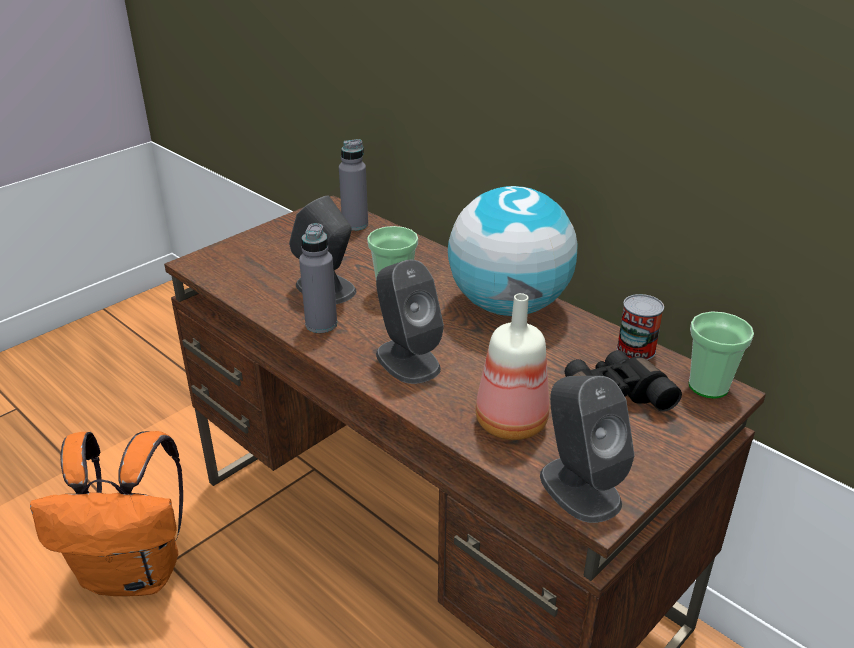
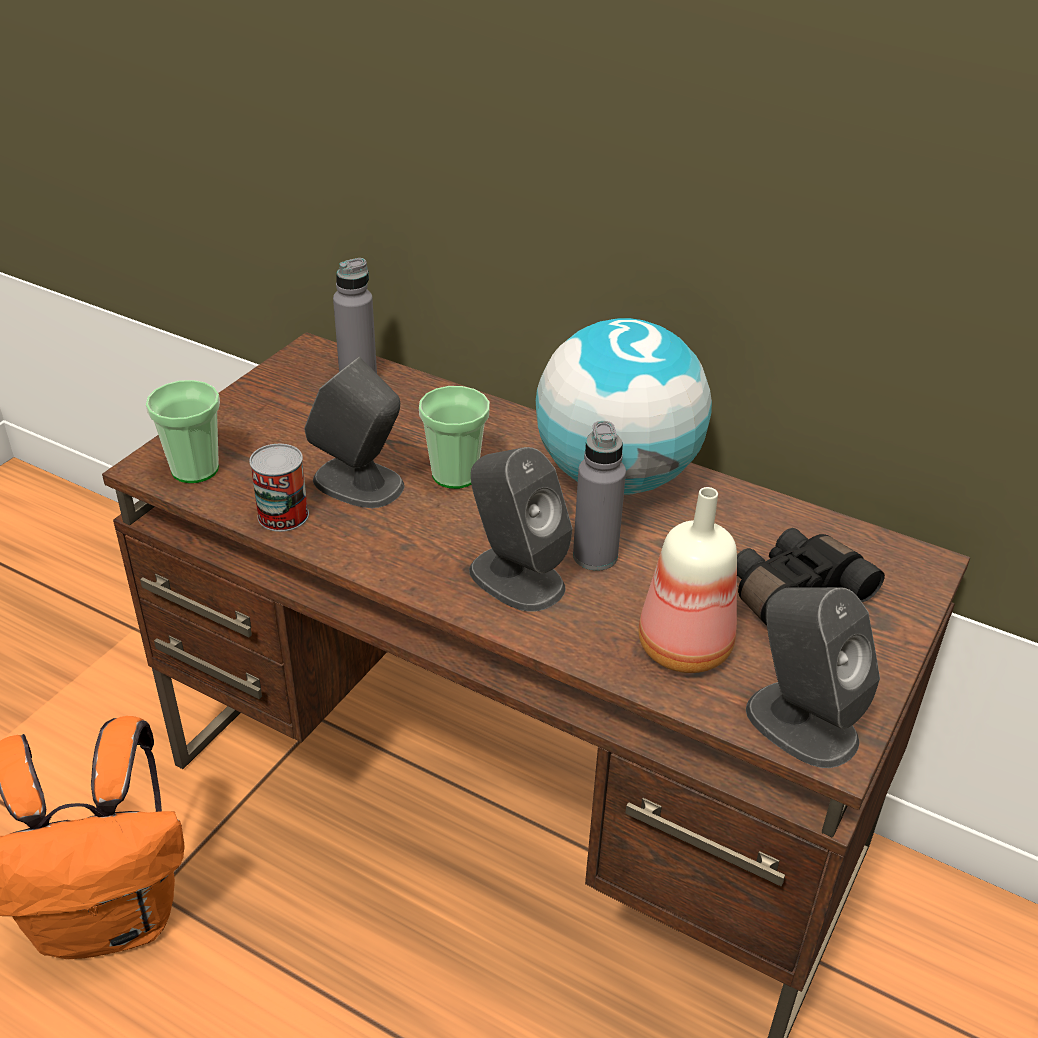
camera: 15 degrees left, 5 degrees up
grey bottle [299,223,337,333] -> grey bottle moved to [573,421,626,571]
can [617,294,664,360] -> can moved to [249,444,309,532]
cup [689,311,754,399] -> cup moved to [146,380,220,483]

